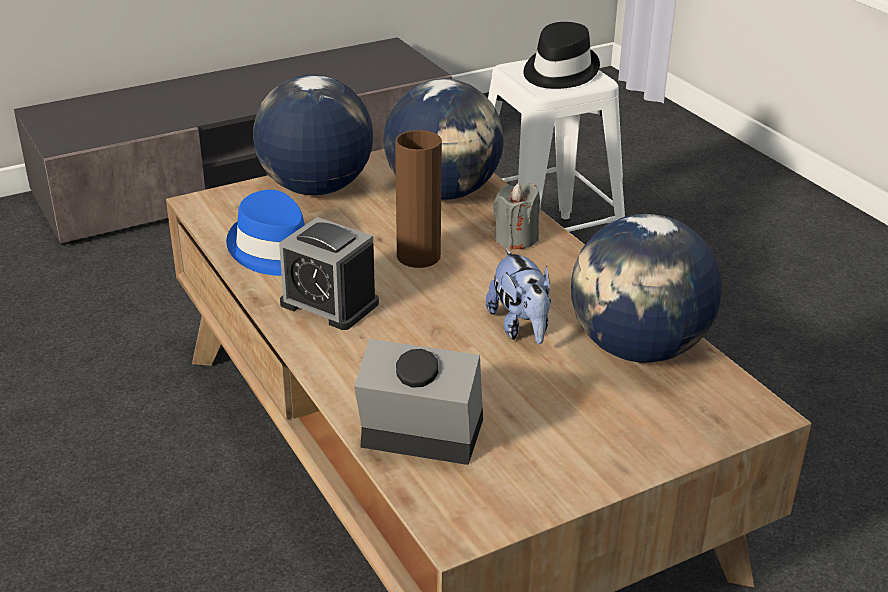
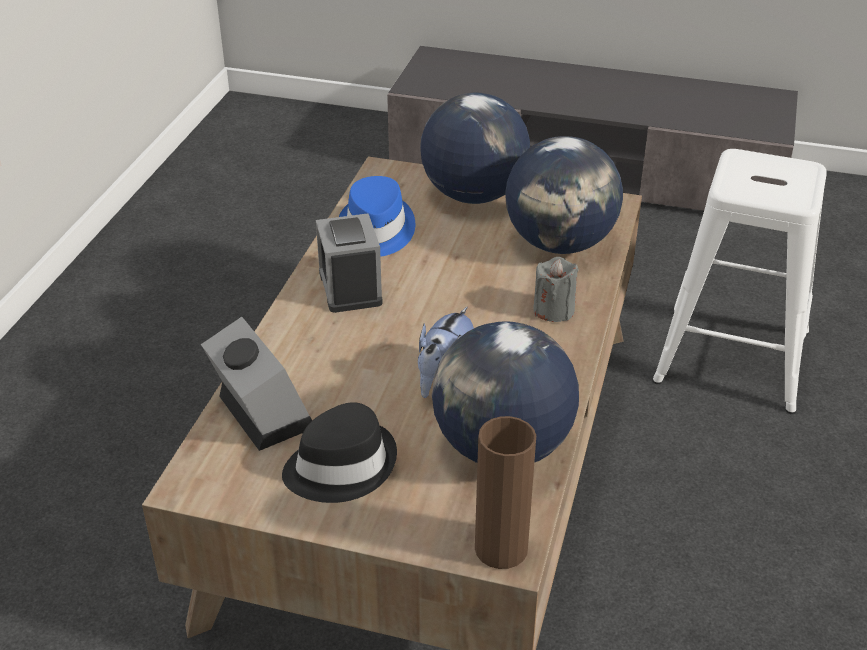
camera: 45 degrees right, 5 degrees up
brown vase [395,130,442,268] -> brown vase moved to [475,416,536,569]
black hat [523,22,600,89] -> black hat moved to [282,402,397,503]

